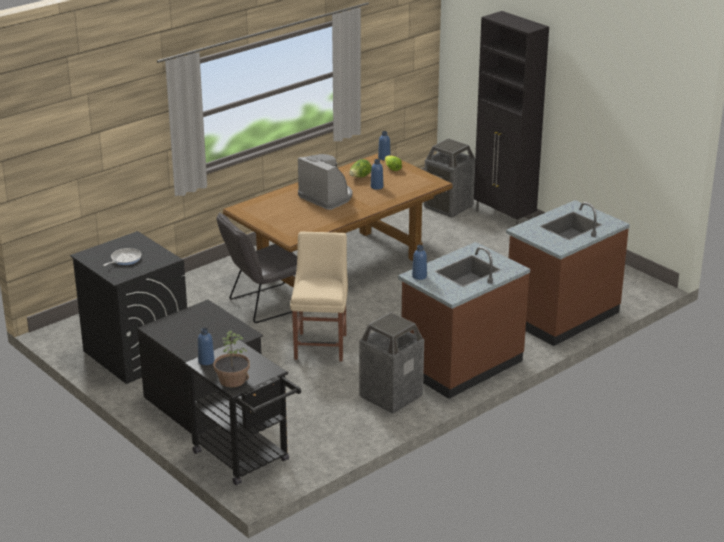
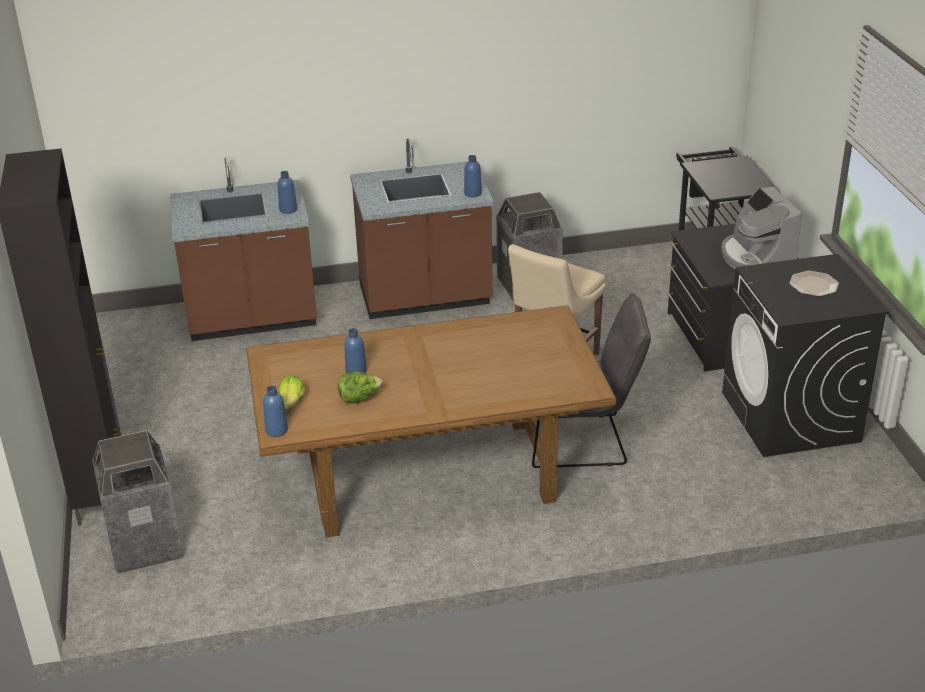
camera: 150 degrees left, 5 degrees up
frying pan [103,248,141,266] -> plate [789,271,839,296]
blue bottle [198,328,214,365] -> blue bottle moved to [277,171,297,214]
potted plant [213,331,250,388] -> none
coffee machine [298,154,352,210] -> coffee machine moved to [721,187,802,269]

